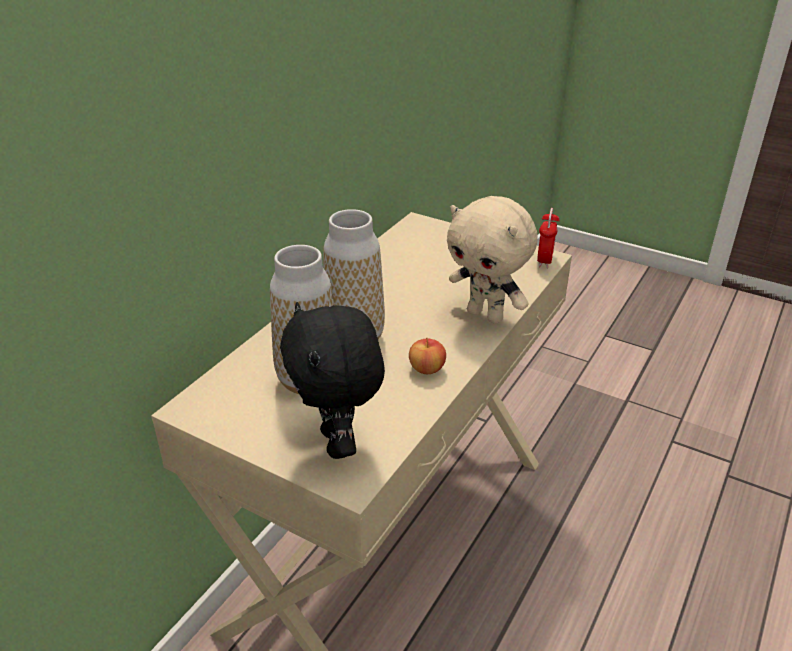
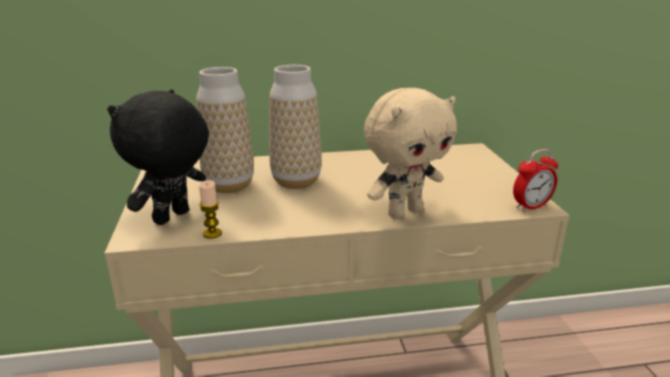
camera: 50 degrees right, 10 degrees down
apple [409,338,446,374] -> none
beige plush toy [447,196,538,324] -> beige plush toy turned 120 degrees counterclockwise [364,88,457,219]
none -> candle [199,180,222,239]

